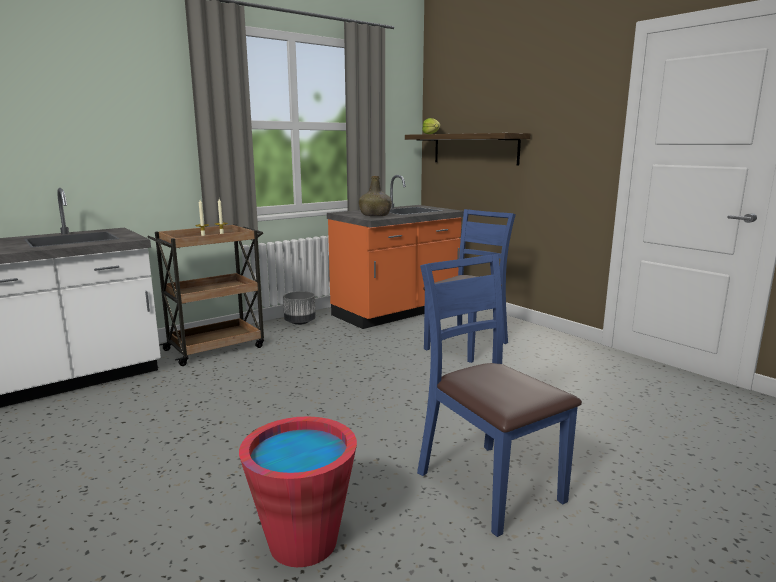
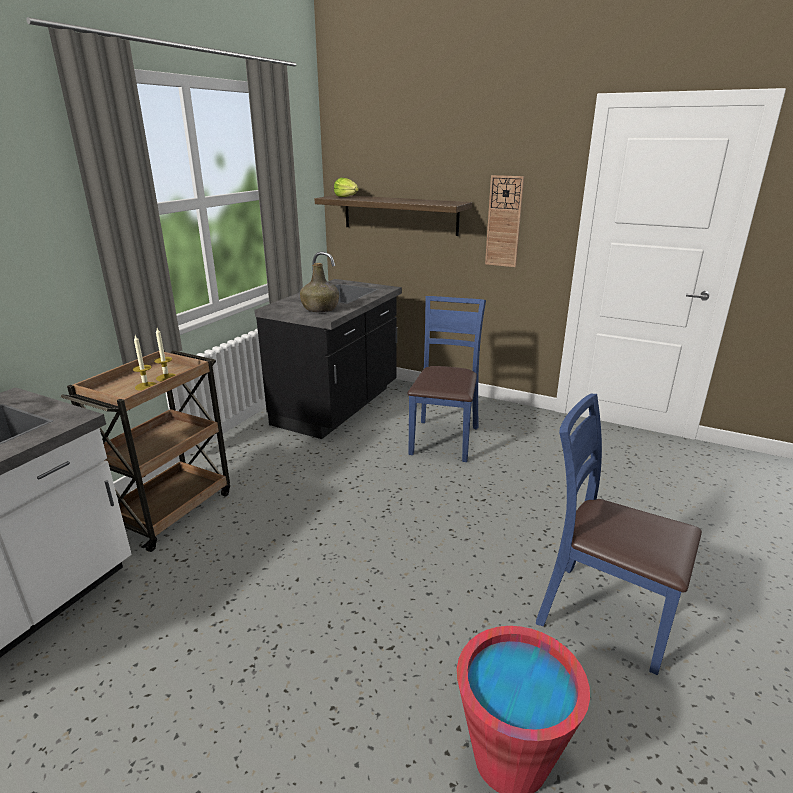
camera: 25 degrees left, 10 degrees up
grey planter [283,291,316,325] -> none
orange counter [327,175,464,329] -> black counter [254,251,402,439]
none -> wall clock [485,175,524,267]

